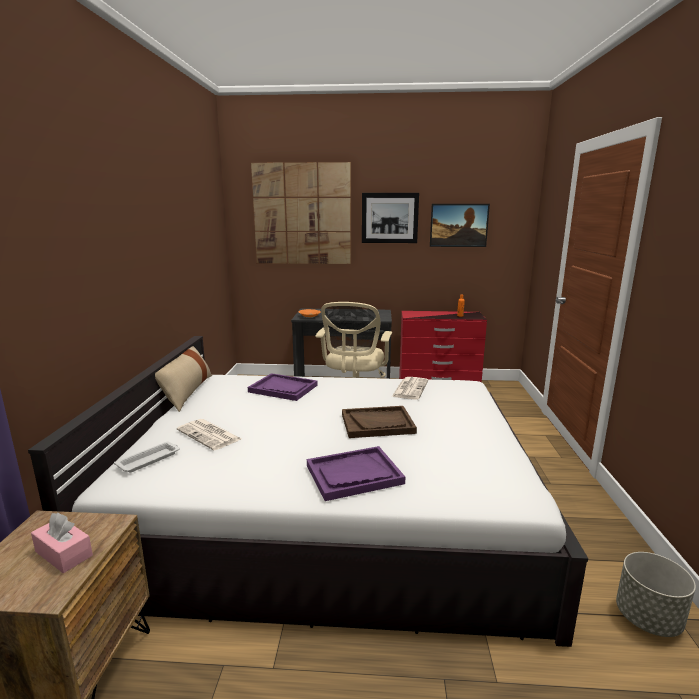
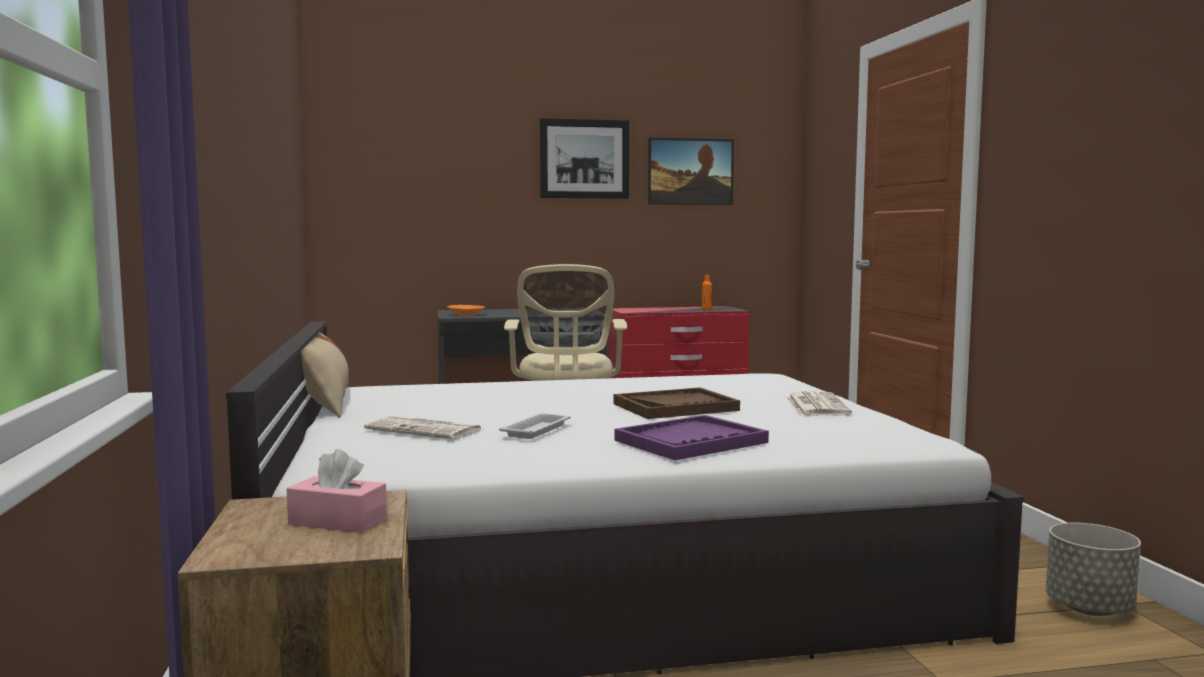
camera: 15 degrees left, 10 degrees down
white tray [114,442,180,473] -> white tray moved to [499,413,571,439]
purple tray [248,373,317,401] -> none
picture [251,162,351,264] -> none
newspaper [392,377,428,399] -> newspaper moved to [786,391,852,416]

